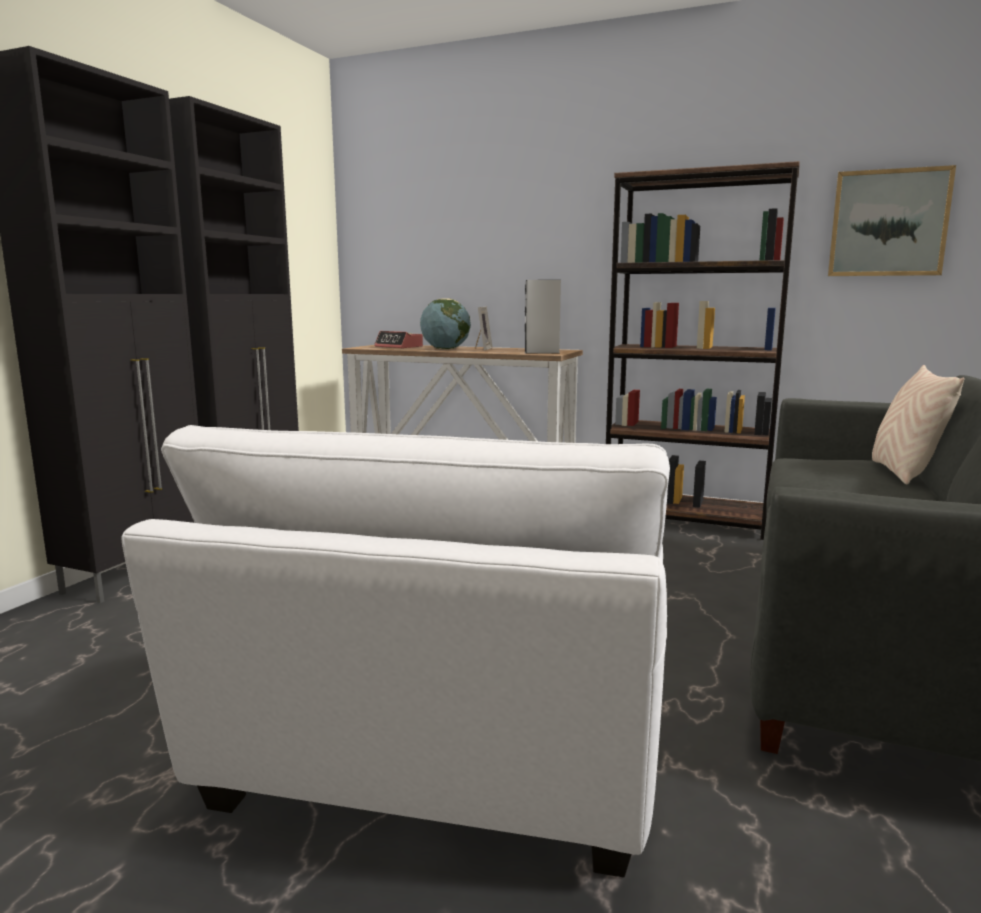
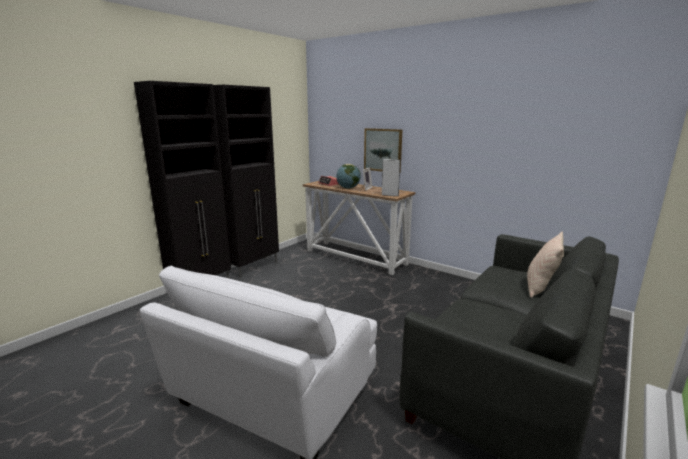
camera: 15 degrees right, 5 degrees up
brown bookcase [606,161,800,540] -> none
picture [828,165,956,276] -> picture moved to [364,128,402,173]

